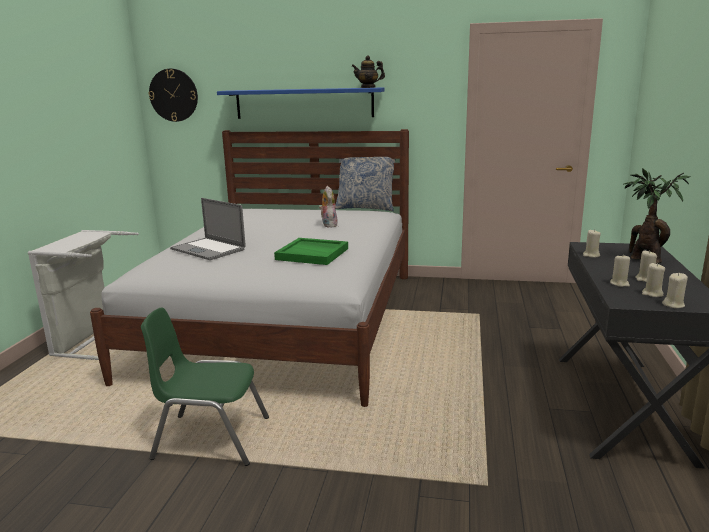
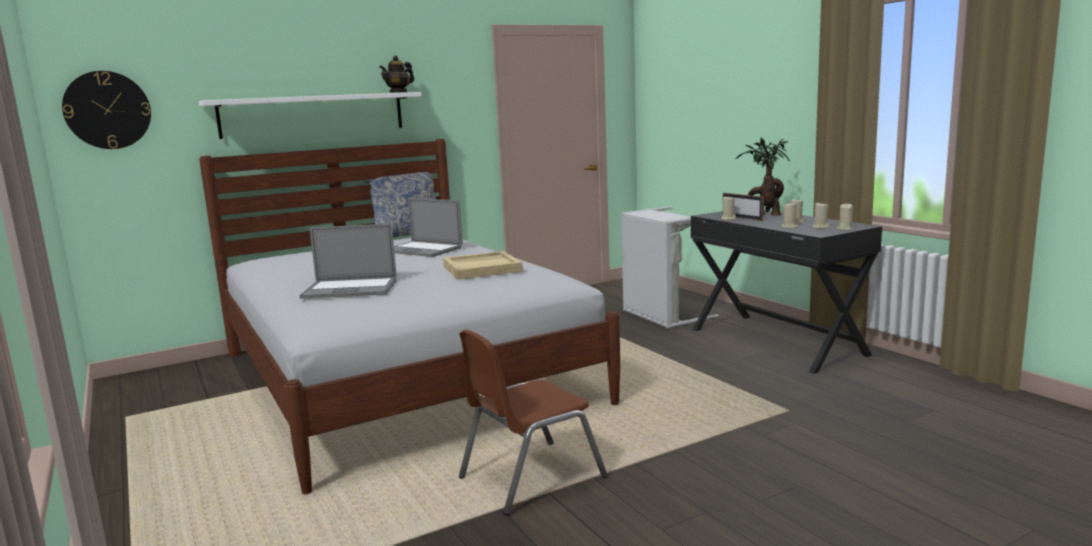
camera: 40 degrees left, 5 degrees down
grey laundry basket [28,230,139,360] -> grey laundry basket moved to [621,207,719,328]
green chair [141,307,269,466] -> brown chair [459,330,608,515]
blue shelf [217,87,384,119] -> white shelf [198,92,421,139]
green tray [274,238,348,265] -> beige tray [443,251,523,280]
plush toy [319,186,338,227] -> laptop [394,198,463,257]
none -> picture frame [723,193,764,221]

